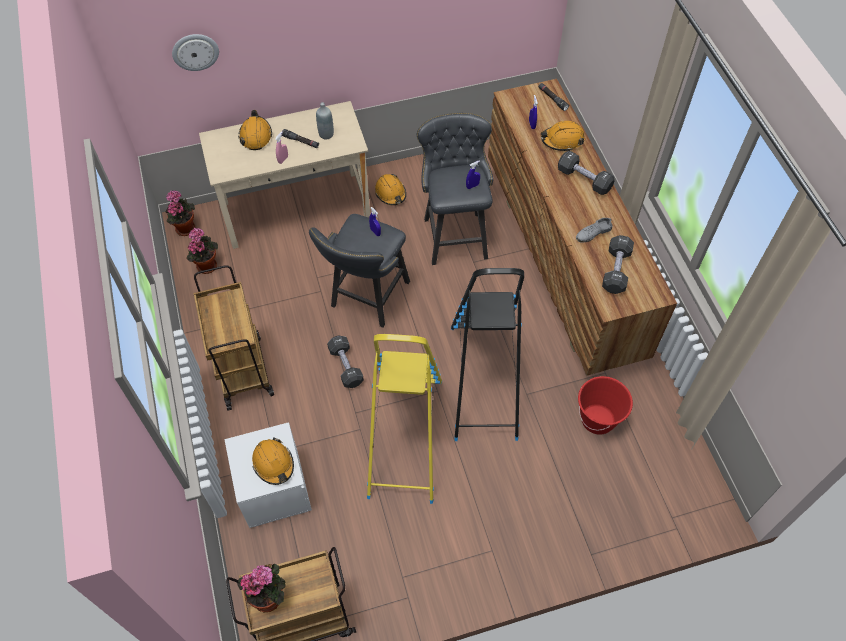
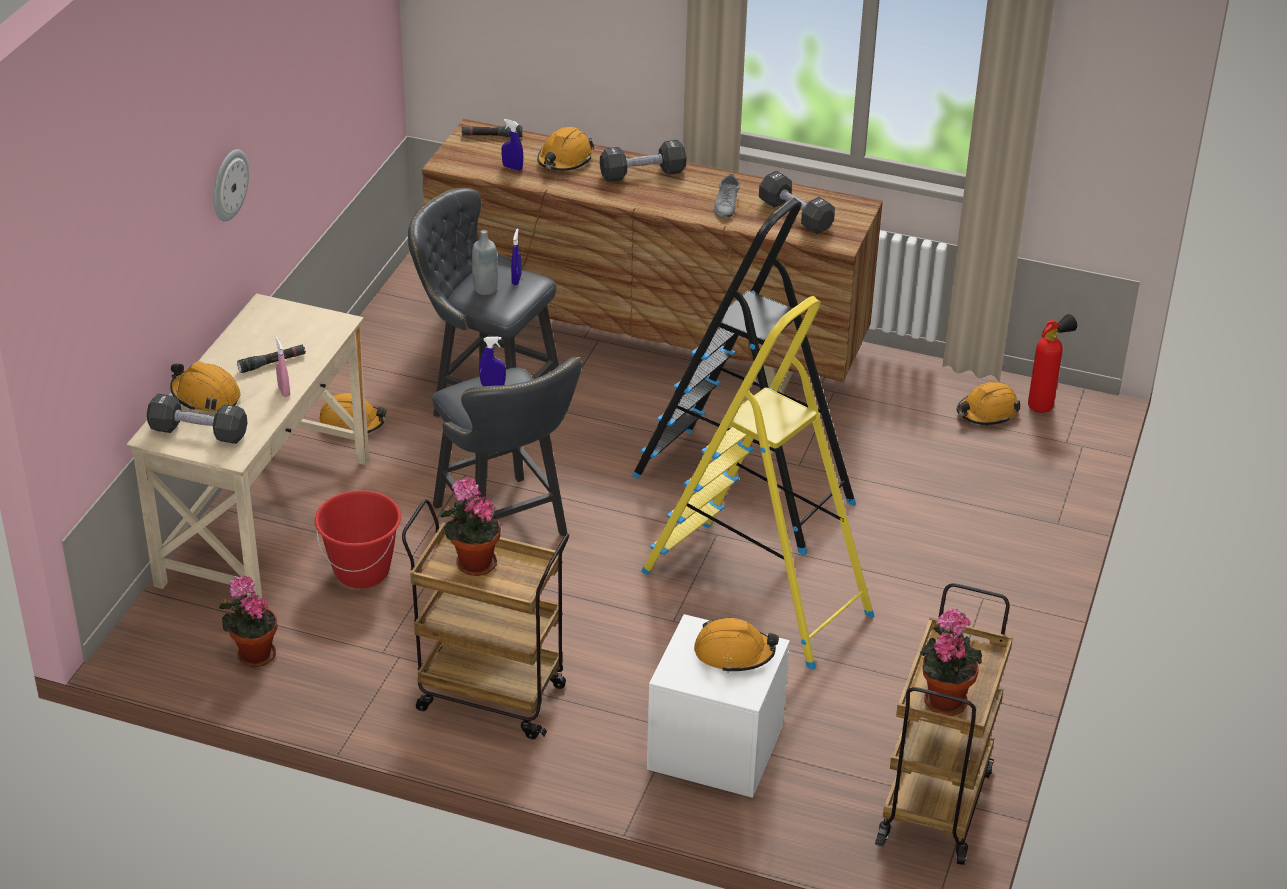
camera: 55 degrees left, 20 degrees down
potted plant [166,190,195,236] -> potted plant moved to [439,478,501,576]
wall clock [172,34,219,71] -> wall clock moved to [214,149,249,222]
grey bottle [316,102,334,140] -> grey bottle moved to [472,230,498,295]
black dumbbell [327,336,364,388] -> black dumbbell moved to [146,394,247,444]
red bucket [578,376,633,435] -> red bucket moved to [315,490,401,588]
none -> orange hard hat [957,382,1020,425]
none -> fire extinguisher [1028,314,1077,413]

